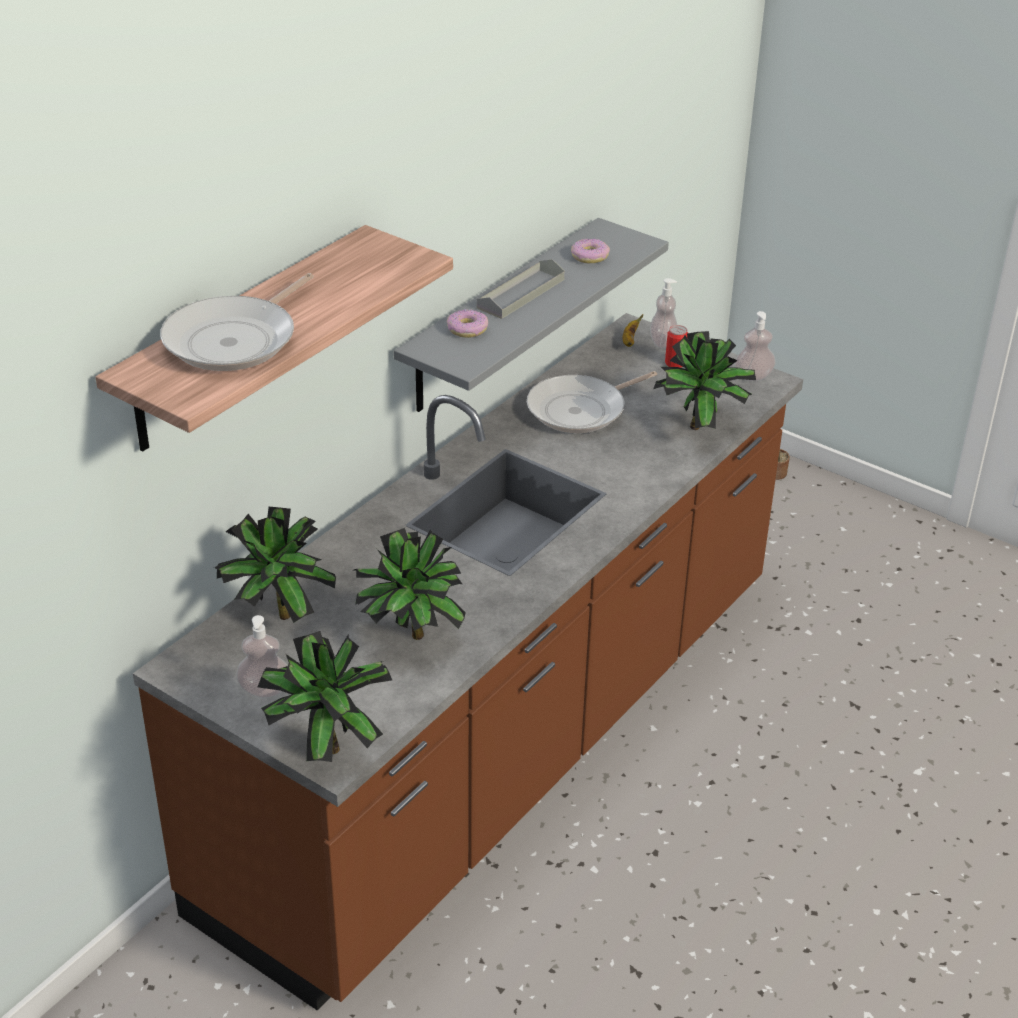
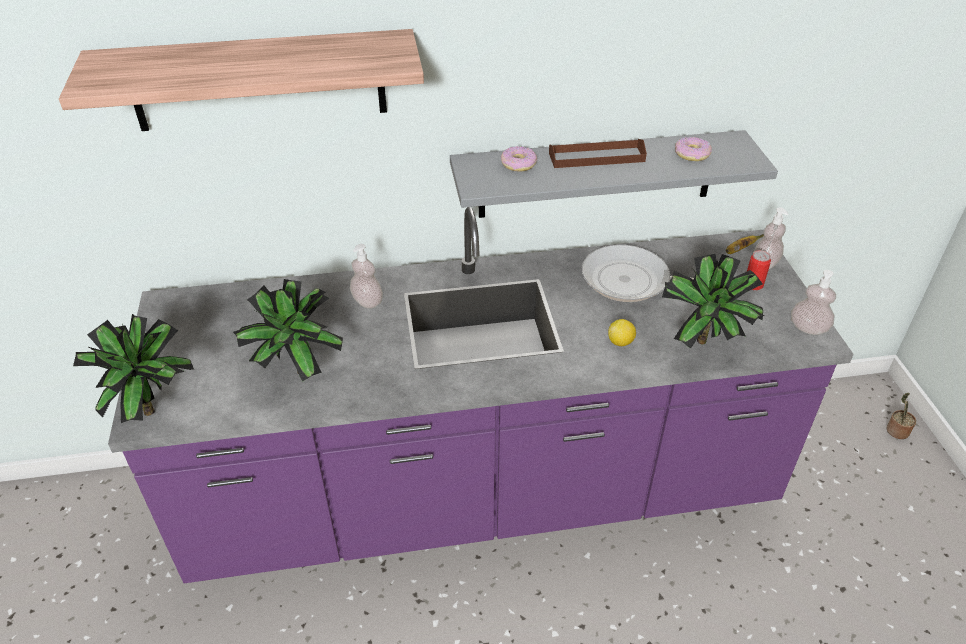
camera: 45 degrees right, 5 degrees up
brown counter [133,313,803,1010] -> purple counter [108,207,854,583]
frying pan [160,273,314,371] -> none
potted plant [214,507,336,623] -> none
soap dispenser [236,615,288,698] -> soap dispenser moved to [350,244,383,309]
grey tray [477,259,565,319] -> brown tray [549,139,647,168]
none -> lemon [608,319,636,346]

